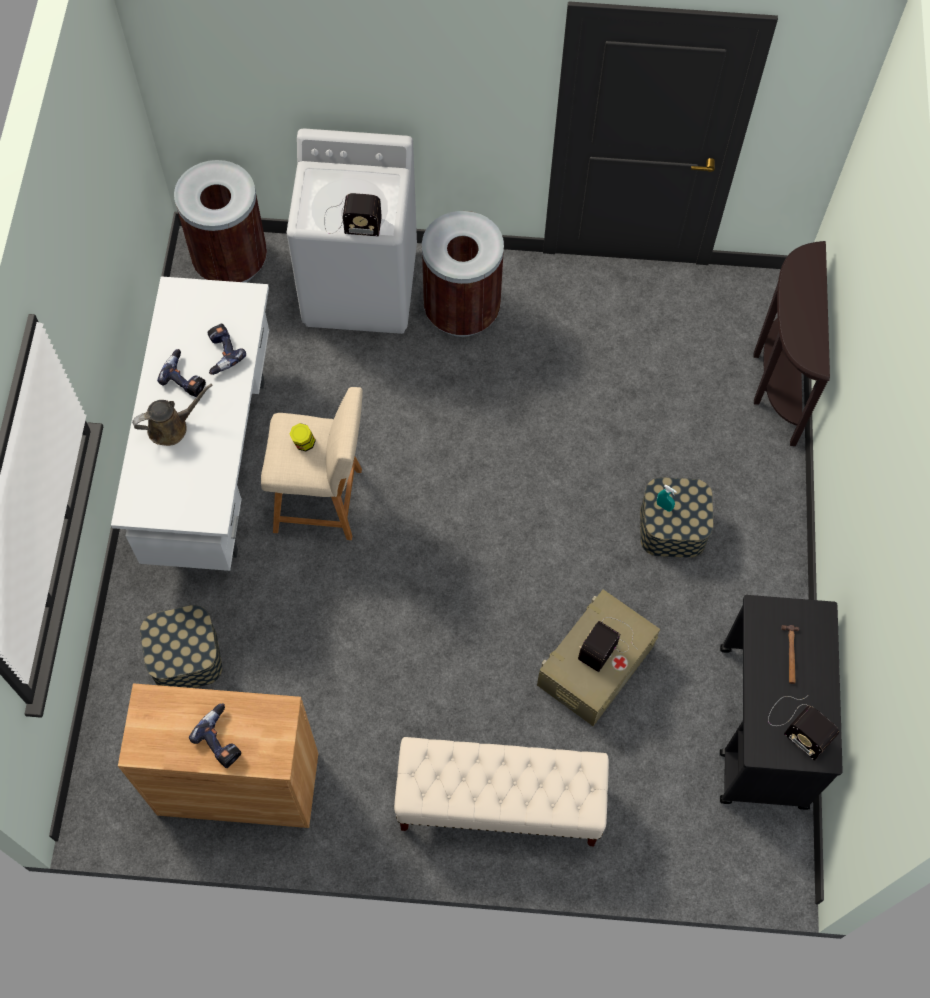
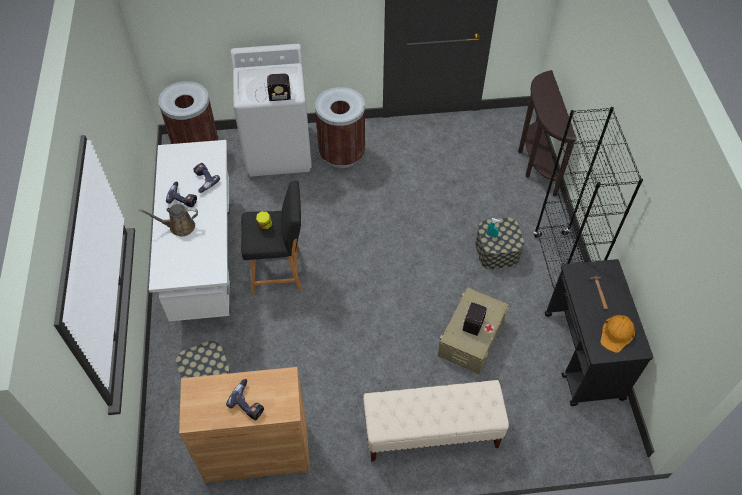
camera: 10 degrees left, 10 degrees down
brown watering can [132,384,213,446] -> brown watering can turned 150 degrees counterclockwise [139,204,198,236]
beige stool [261,387,363,540] -> black stool [241,181,302,295]
radio [768,696,839,761] -> orange hard hat [600,315,635,353]
none -> black bookcase [534,107,643,289]

